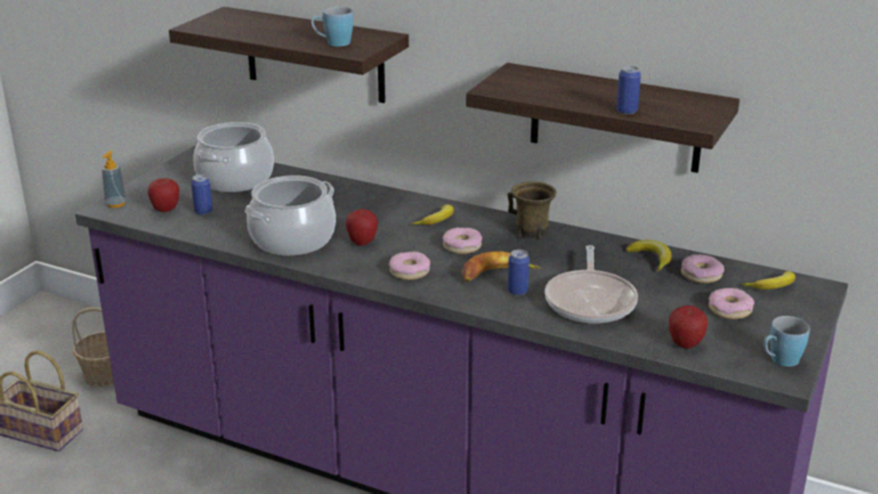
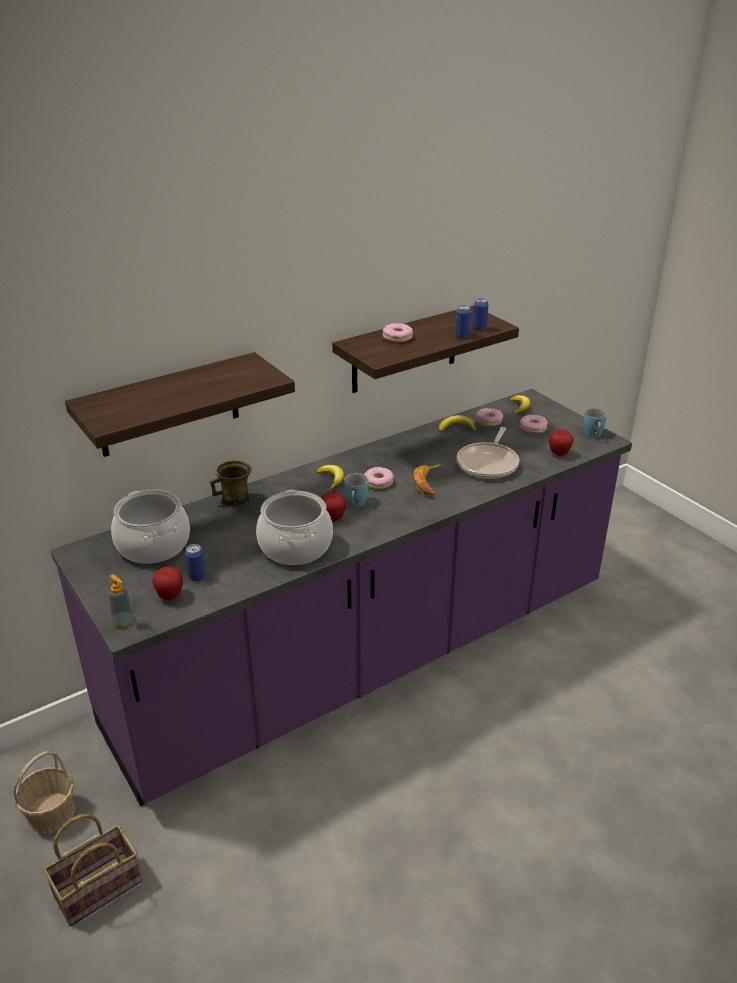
camera: 60 degrees left, 5 degrees up
blue mug [311,7,353,47] -> blue mug moved to [344,473,369,507]
donut [389,251,430,280] -> donut moved to [382,323,413,343]
brown mug [507,182,557,239] -> brown mug moved to [210,460,252,508]
can [508,250,530,296] -> can moved to [472,298,489,331]
frying pan [545,245,638,323] -> frying pan turned 75 degrees clockwise [456,427,519,479]

